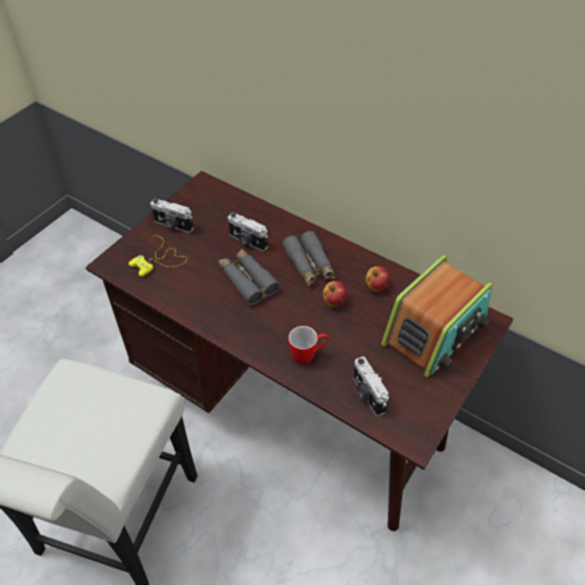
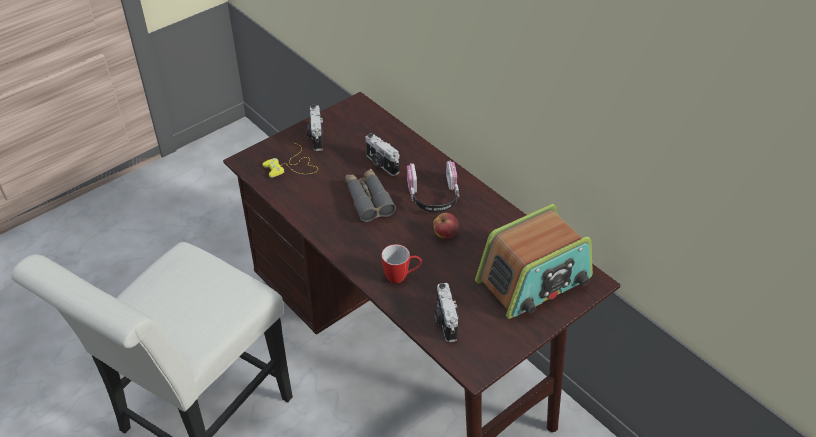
camera: 15 degrees right, 5 degrees down
camera [150,198,194,233] -> camera turned 45 degrees clockwise [306,105,323,151]
grey binoculars [282,231,335,286] -> headphones [407,160,459,213]
apple [366,266,391,292] -> none

